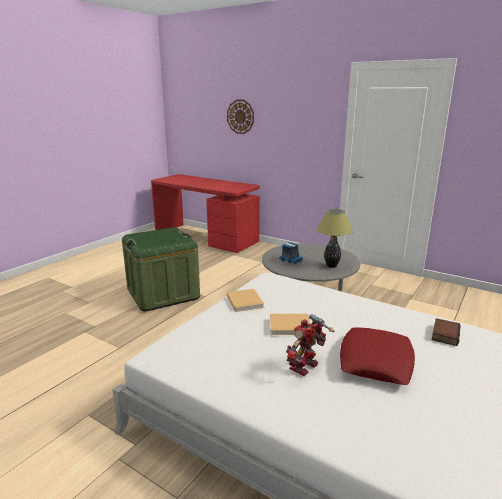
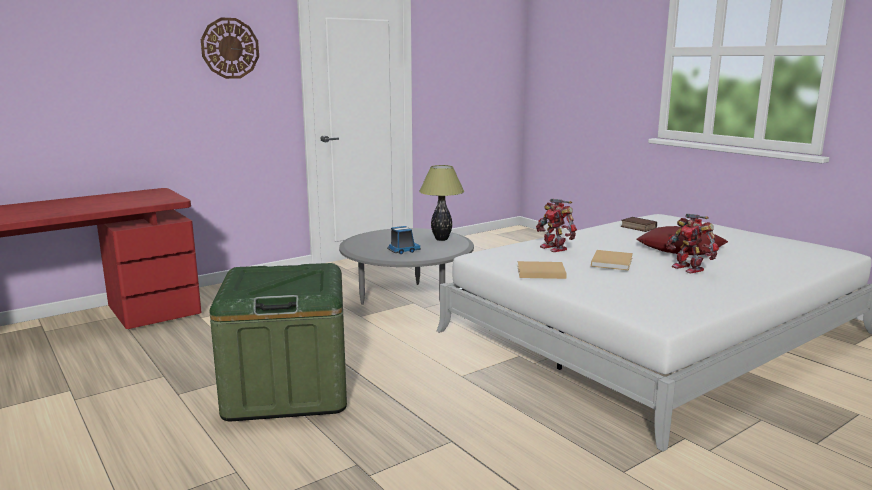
camera: 70 degrees left, 5 degrees down
wall clock [227,100,254,134] -> wall clock moved to [201,18,259,79]
none -> toy robot [536,199,577,252]

